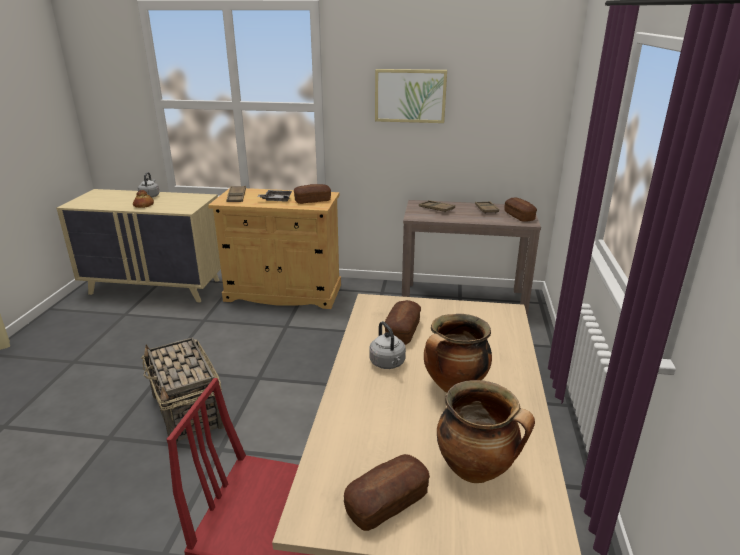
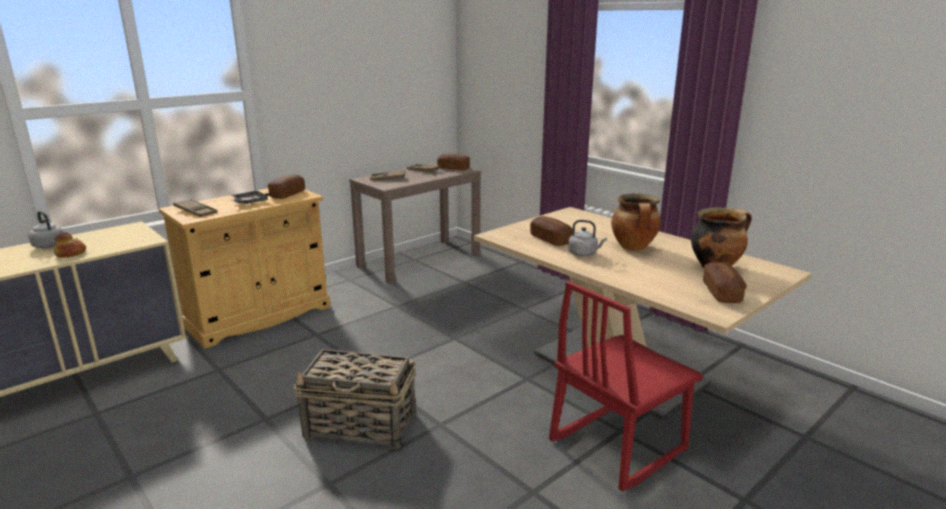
camera: 50 degrees left, 5 degrees down
picture [375,69,447,123] -> none

